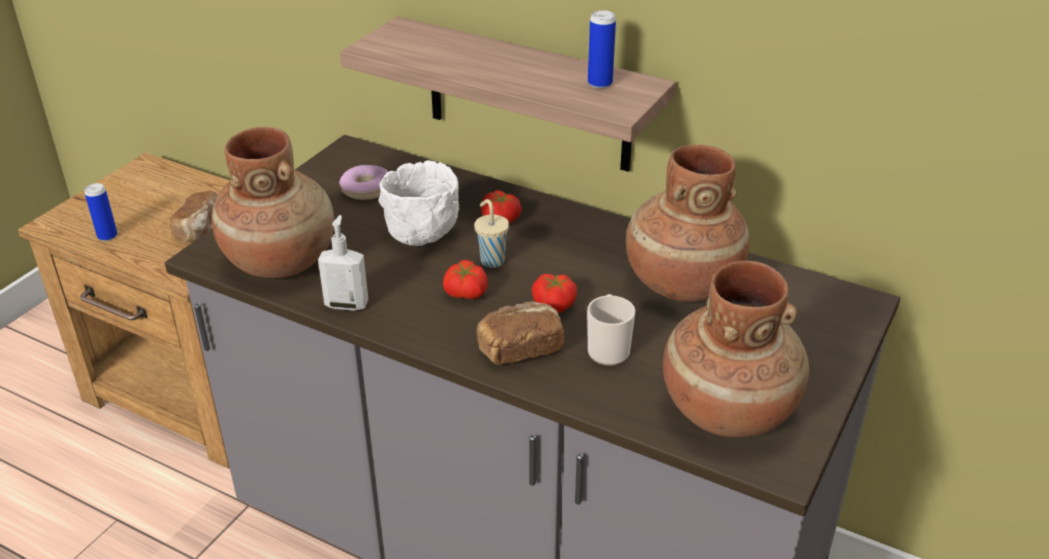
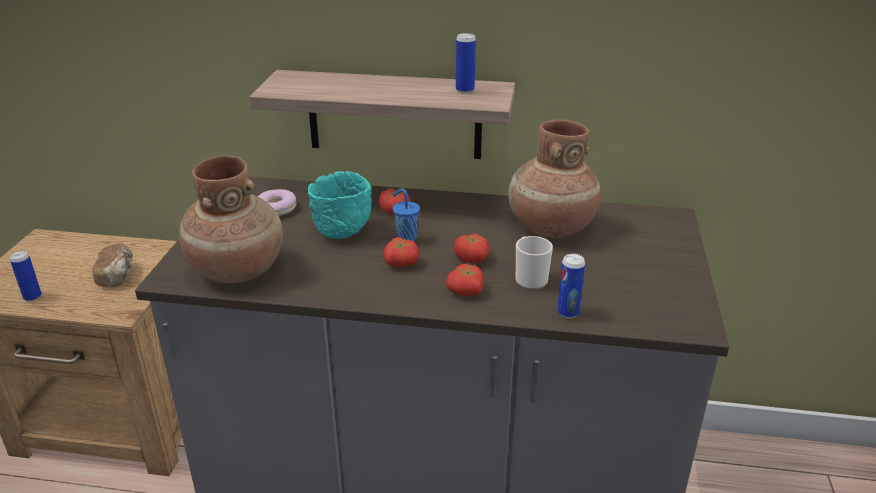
camera: 20 degrees left, 5 degrees down
soap dispenser [318,215,368,311] -> none
white bowl [378,160,460,246] -> turquoise bowl [308,171,372,239]
beige cup [474,199,509,268] -> blue cup [393,189,420,242]
bread [476,301,564,365] -> tomato [446,263,484,296]
brown vase [663,261,809,437] -> none
none -> can [557,253,585,318]

